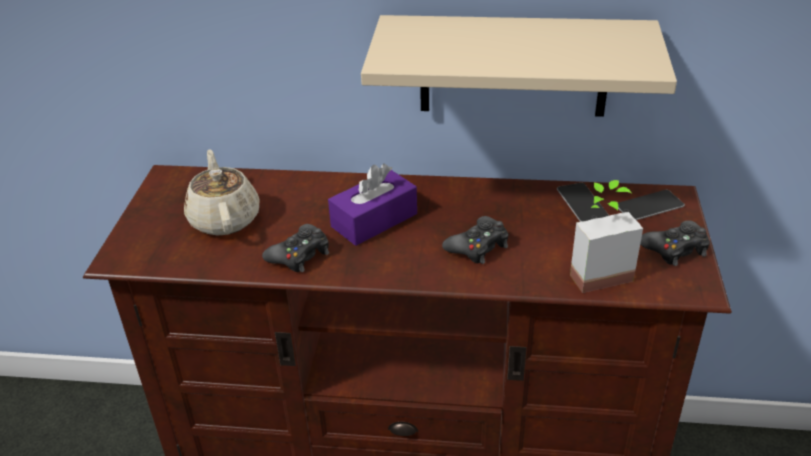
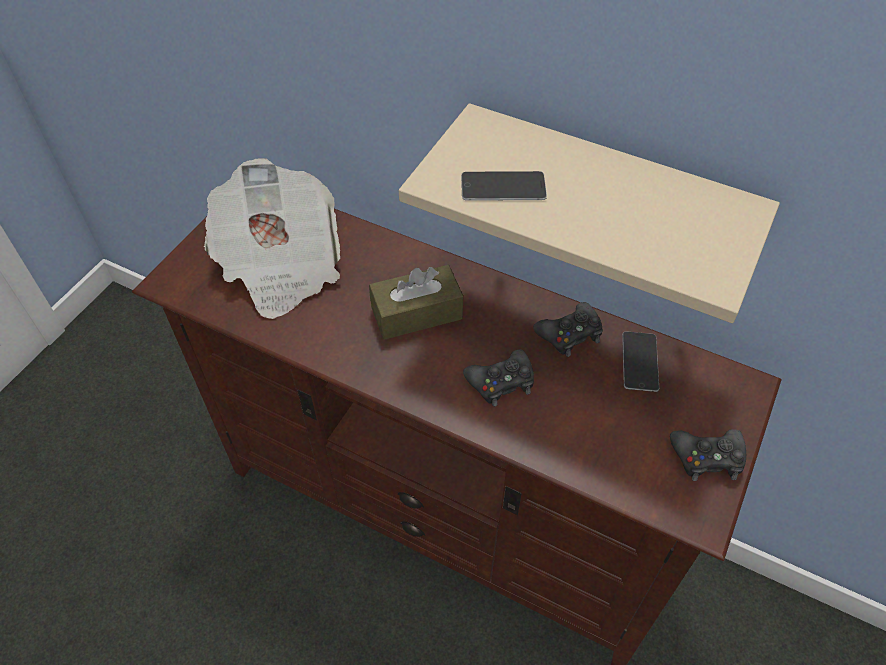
camera: 20 degrees right, 15 degrees up
beige teapot [184,149,260,236] -> newspaper [204,158,340,319]
black game controller [262,224,329,272] -> black game controller moved to [533,302,603,357]
purple tissue box [328,164,417,246] -> brown tissue box [369,265,463,340]
potted plant [570,180,643,293] -> none
phone [618,190,685,220] -> phone moved to [461,171,547,201]

